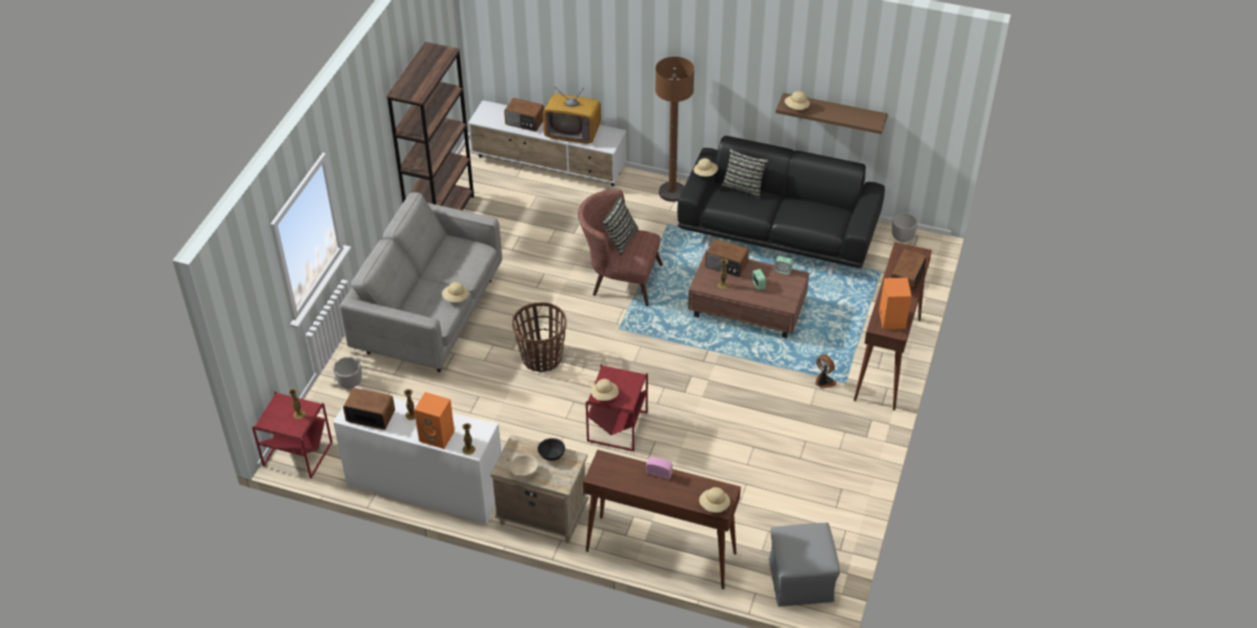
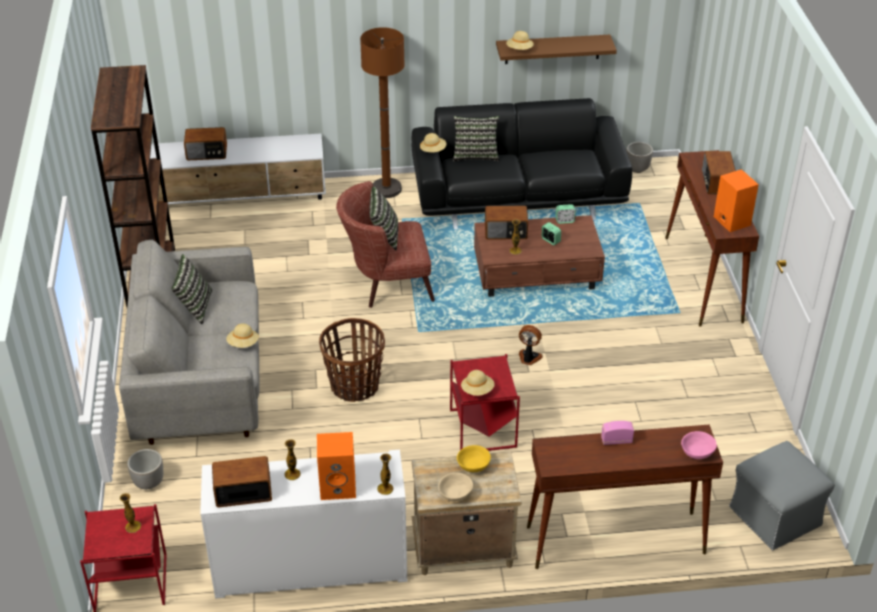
camera: 25 degrees left, 5 degrees down
black bowl [538,438,565,461] -> yellow bowl [457,445,491,472]
television [543,86,601,144] -> none
beige hat [699,487,730,513] -> pink bowl [681,431,717,459]
fan [815,354,837,389] -> fan moved to [519,325,543,365]
none -> pillow [171,254,212,324]

